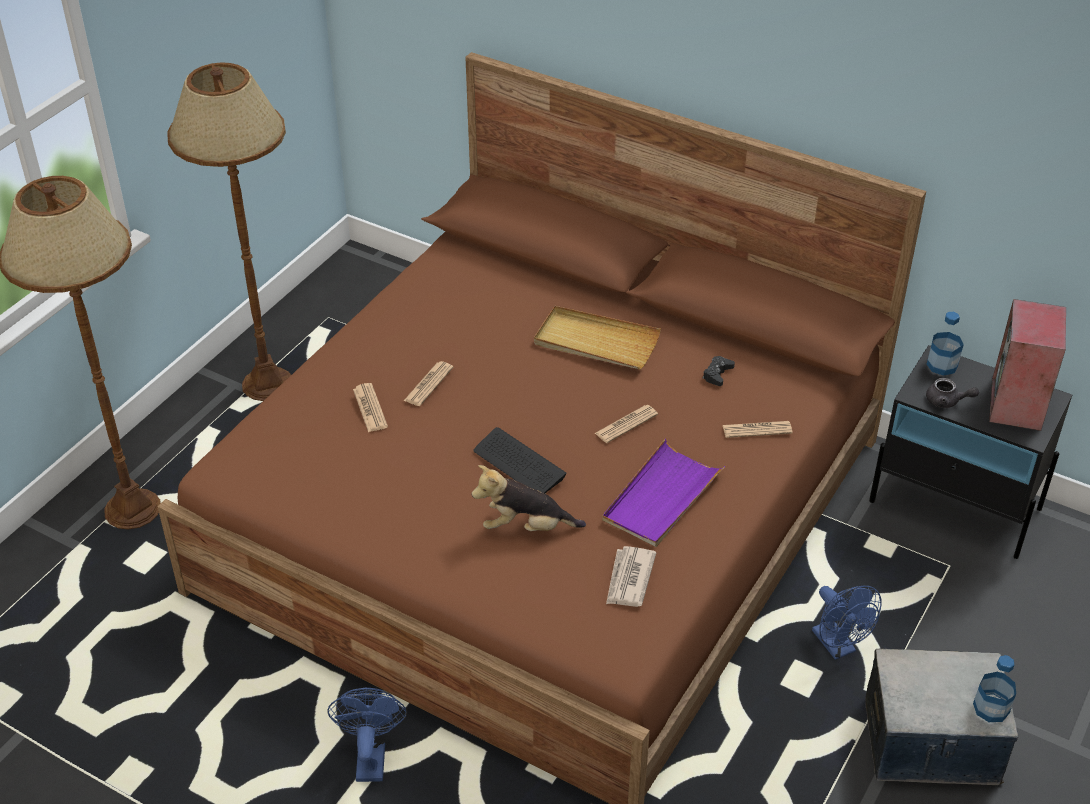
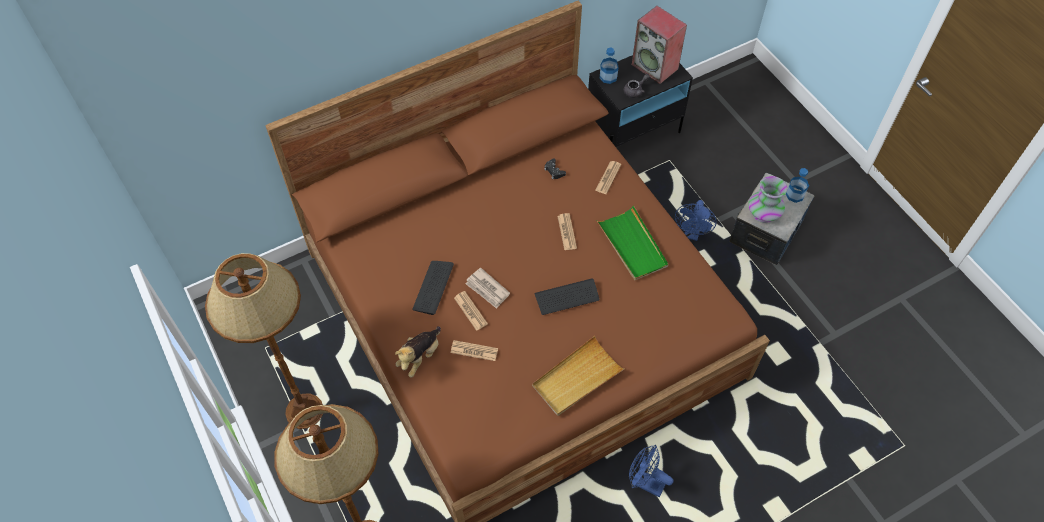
camera: 60 degrees left, 15 degrees up
plush toy [472,465,586,531] -> plush toy moved to [395,326,441,378]
beige tray [534,306,661,369] -> beige tray moved to [532,336,625,416]
purple tray [602,439,725,547] -> green tray [596,206,669,280]
newspaper [606,546,656,607] -> newspaper moved to [465,268,510,309]
blue fan [812,586,882,660] -> blue fan turned 105 degrees clockwise [675,200,716,241]
none -> keyboard [412,261,454,315]
none -> vase [748,176,787,223]

